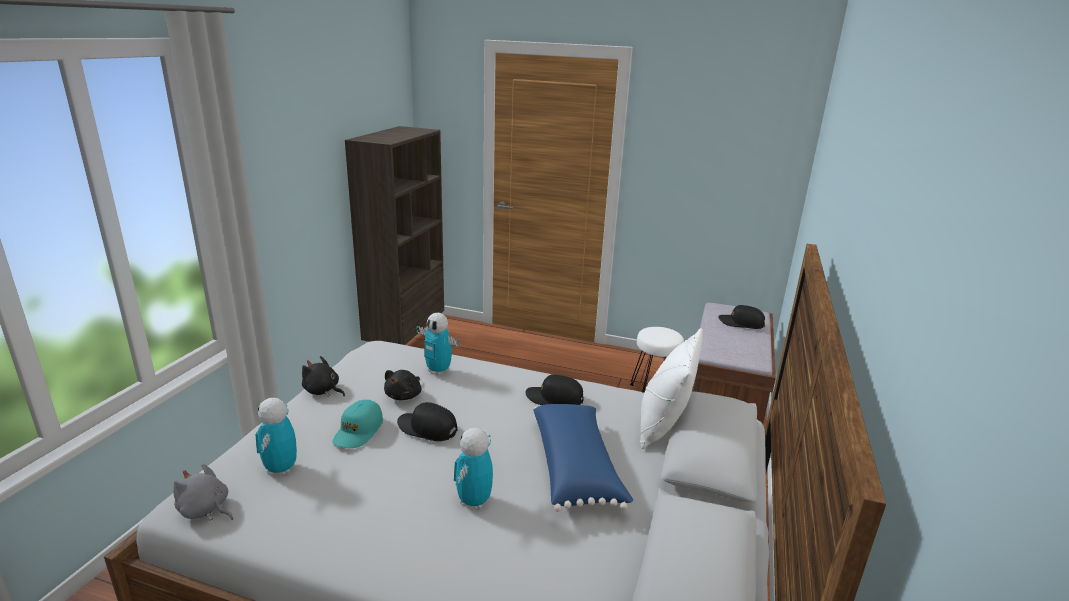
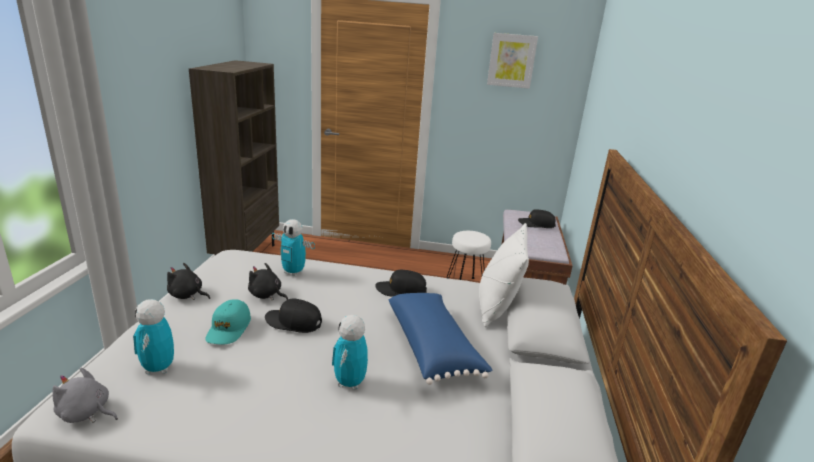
camera: 10 degrees left, 0 degrees up
black plush toy [384,370,422,400] -> black plush toy turned 105 degrees clockwise [248,263,288,301]
none -> picture [487,33,538,89]

